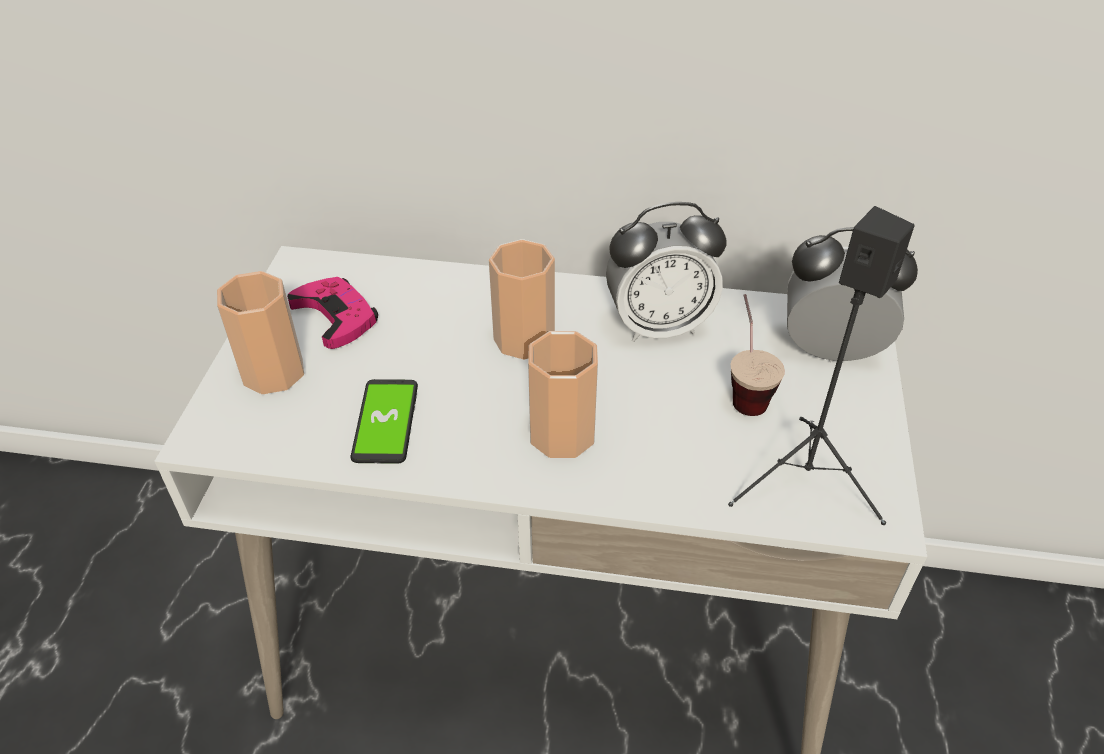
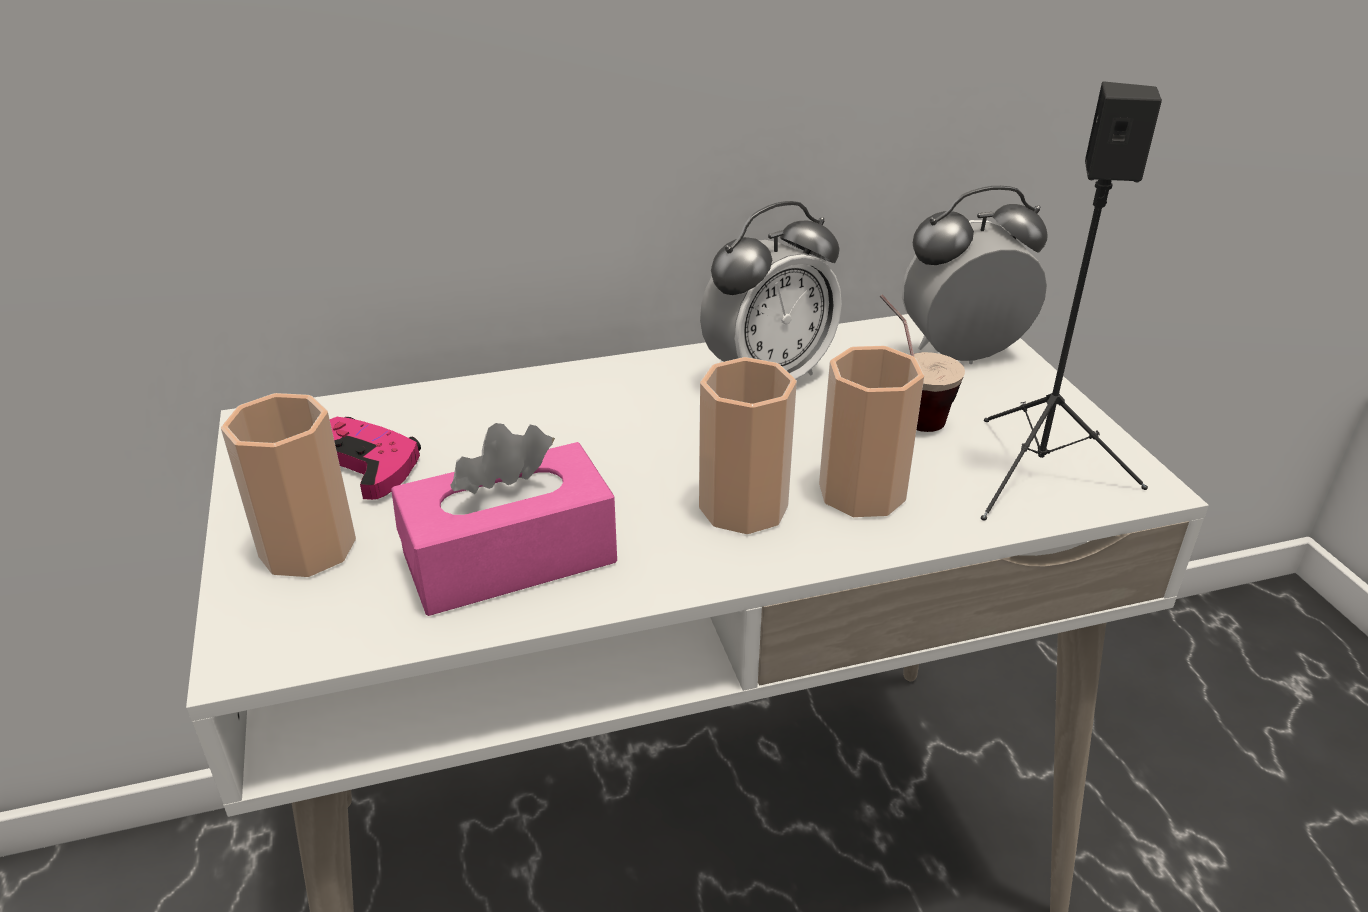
camera: 25 degrees left, 10 degrees down
phone [351,379,418,464] -> pink tissue box [391,423,617,616]
cup [489,239,555,360] -> cup moved to [819,346,924,517]

